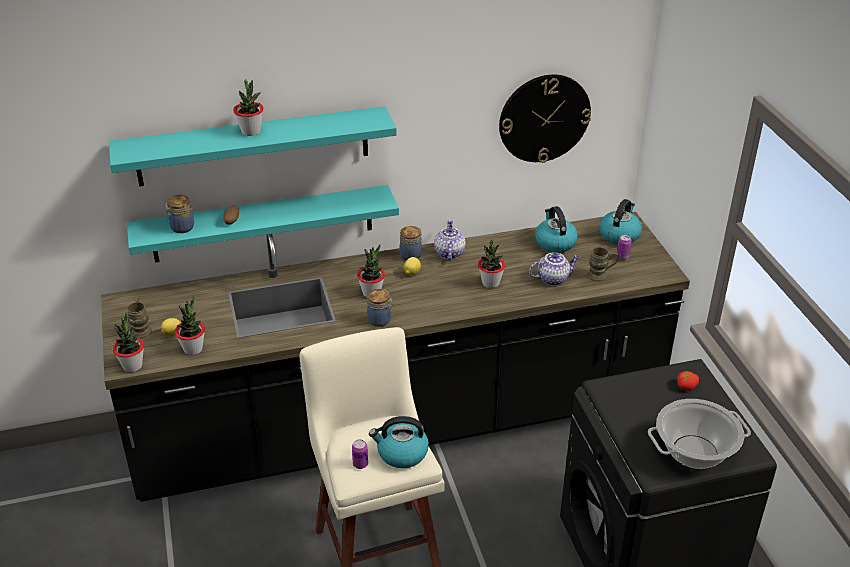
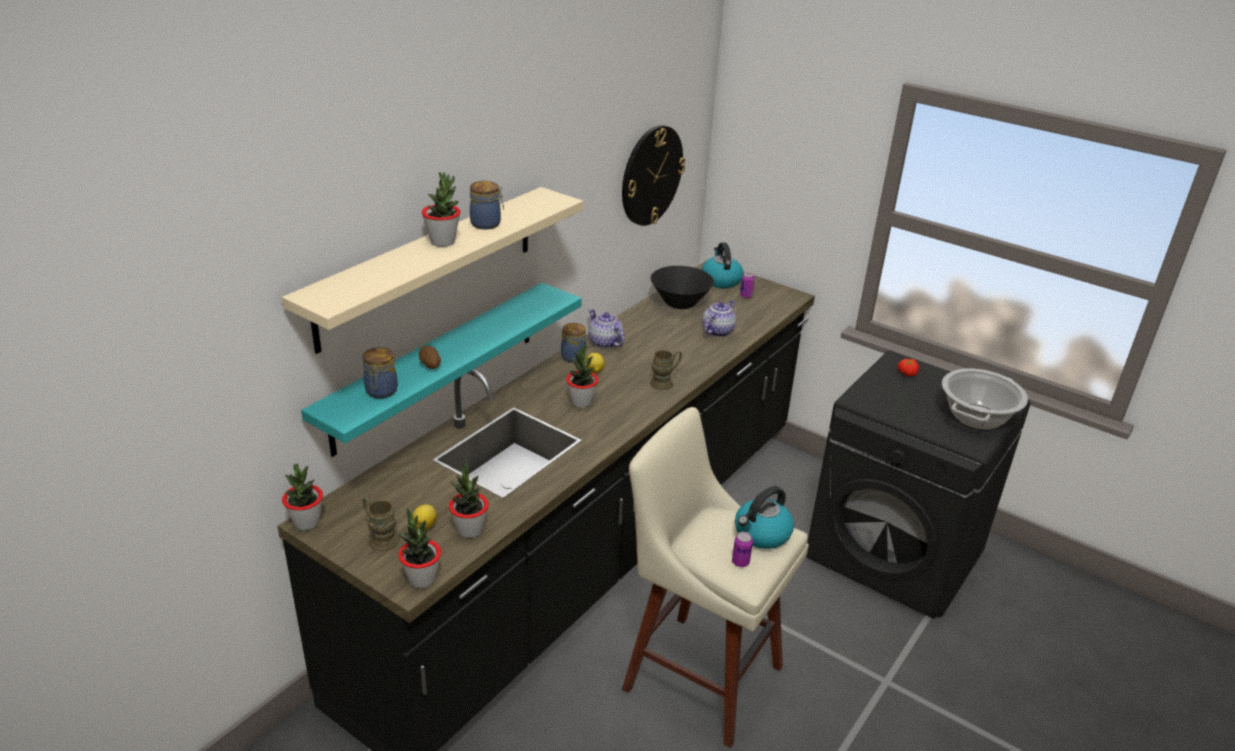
camera: 40 degrees left, 5 degrees down
turquoise shelf [109,106,397,187] -> beige shelf [282,187,583,354]
jar [367,289,393,327] -> jar moved to [470,181,504,229]
potted plant [478,240,505,288] -> potted plant moved to [282,463,323,530]
kettle [535,206,578,253] -> black bowl [651,266,714,309]
brown mug [587,247,619,282] -> brown mug moved to [650,350,682,390]

